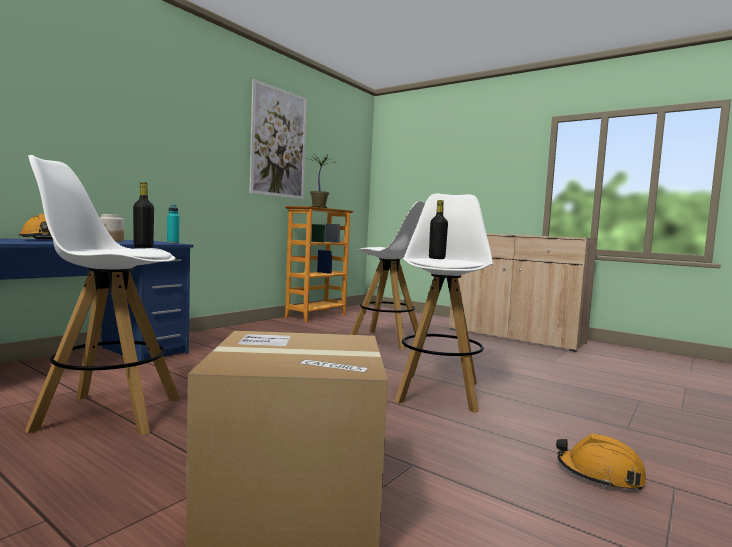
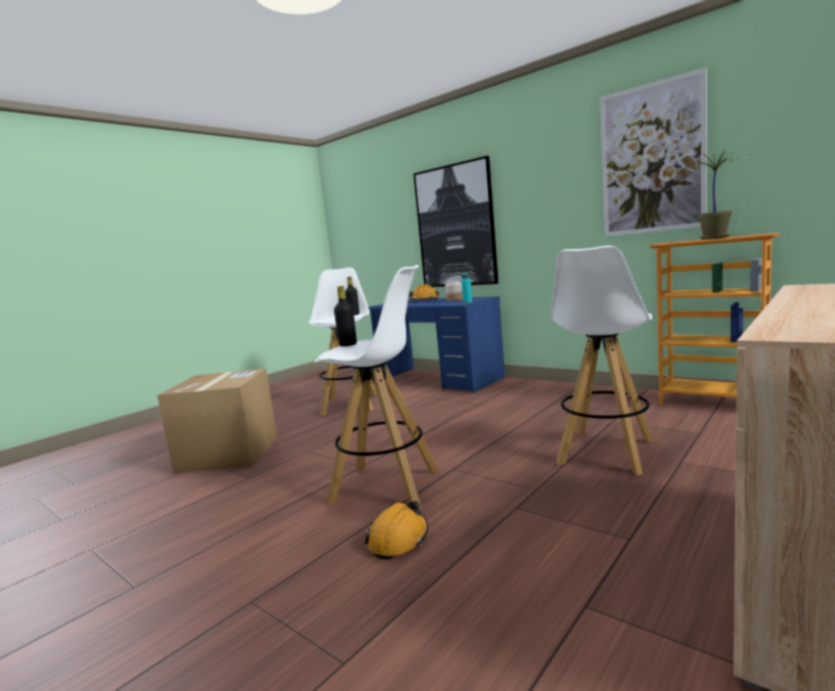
camera: 95 degrees right, 5 degrees up
orange hard hat [556,433,647,490] -> orange hard hat moved to [365,501,428,560]
none -> picture [413,156,498,287]

